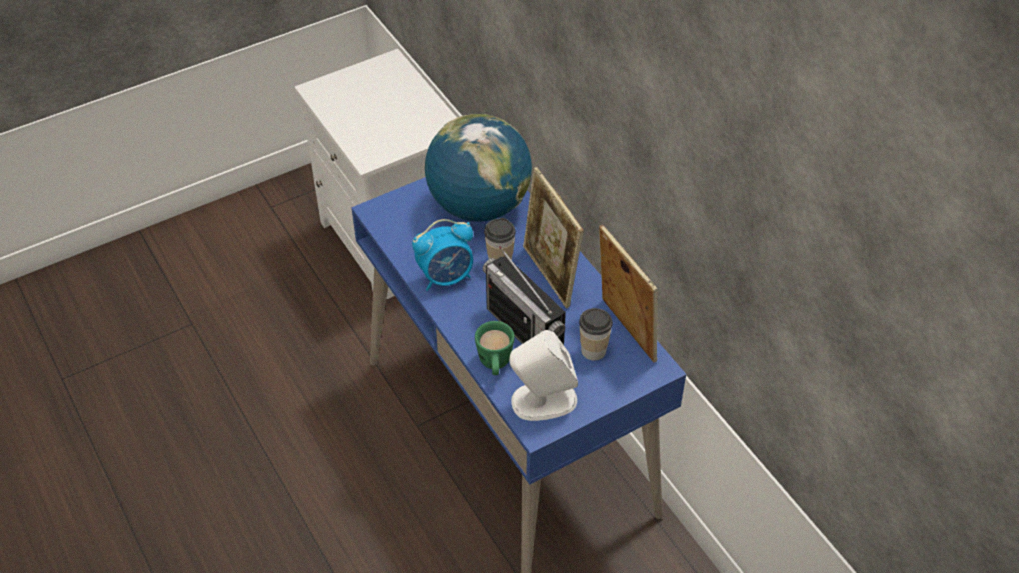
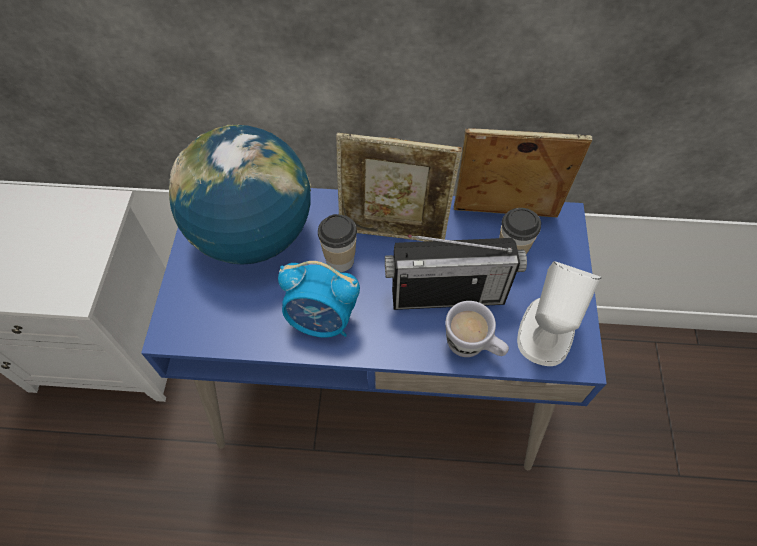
camera: 55 degrees left, 10 degrees up
alarm clock [412,219,473,291] -> alarm clock turned 90 degrees clockwise [278,261,360,338]
green mug [475,321,515,375] -> white mug [445,301,509,357]

